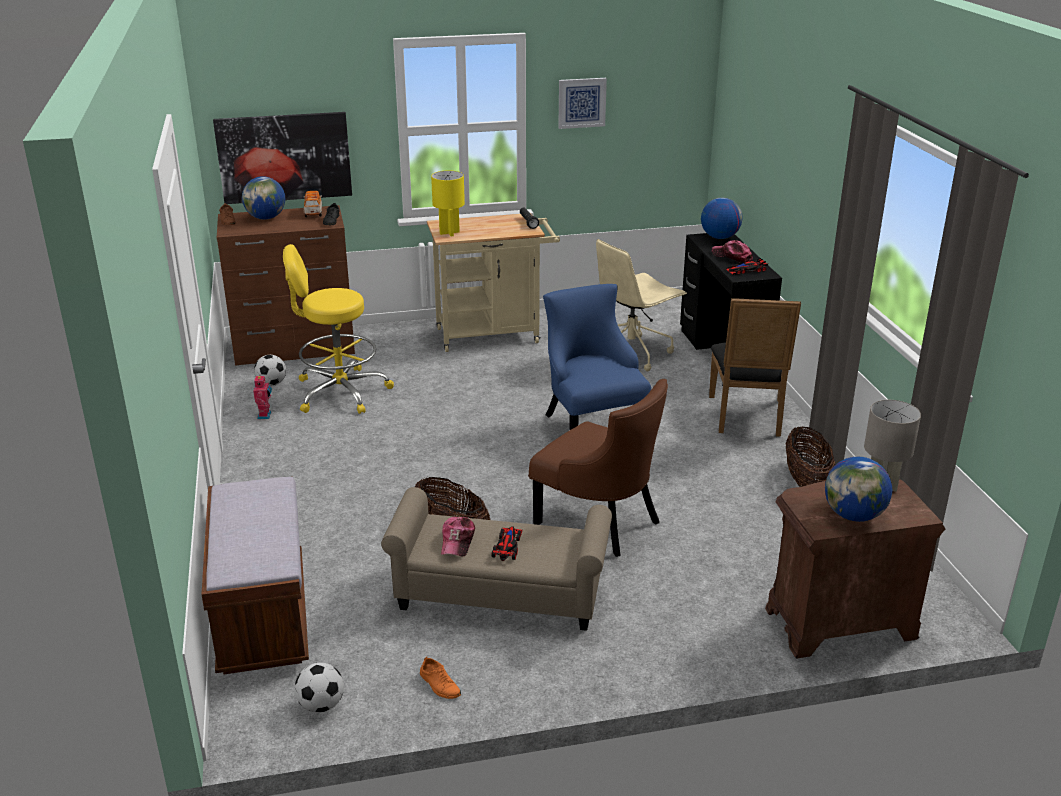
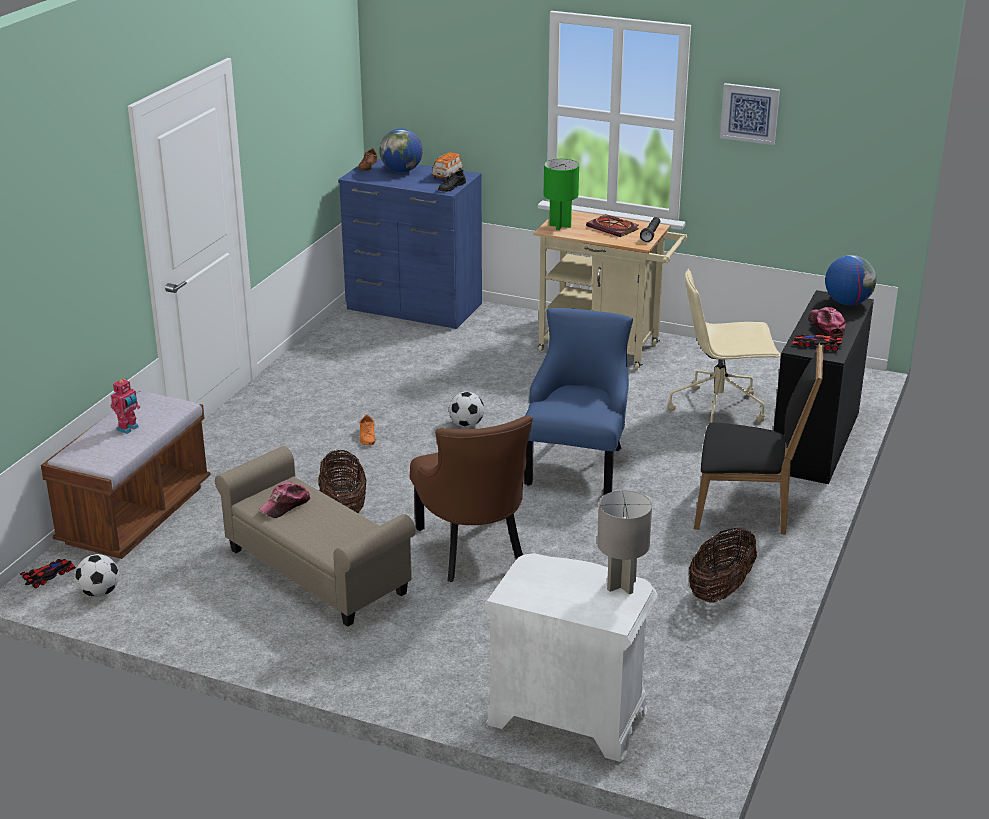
camera: 35 degrees right, 0 degrees up
picture [213,112,352,204] -> none
brown dresser [217,205,355,366] -> blue dresser [338,159,482,329]
toy robot [253,374,272,419] -> toy robot moved to [110,378,140,434]
football [254,355,286,386] -> football moved to [449,392,484,427]
yellow stool [283,244,394,414] -> none
orange shoe [420,657,461,699] -> orange shoe moved to [359,415,376,445]
yellow table lamp [431,170,465,236] -> green table lamp [544,159,579,230]
toy car [491,526,523,561] -> toy car moved to [20,559,76,588]
black chair [709,298,801,437] -> black chair turned 120 degrees counterclockwise [694,343,824,535]
brown nightstand [765,479,945,658] -> white nightstand [483,553,658,762]
globe [825,457,892,522] -> none
none -> book [586,214,639,237]

